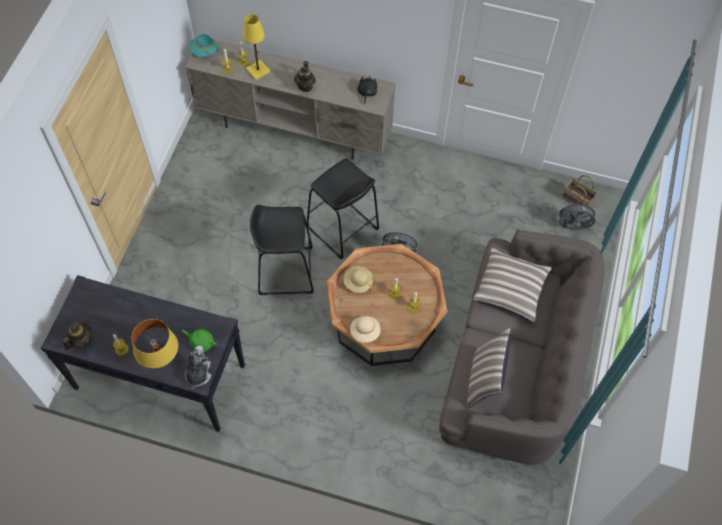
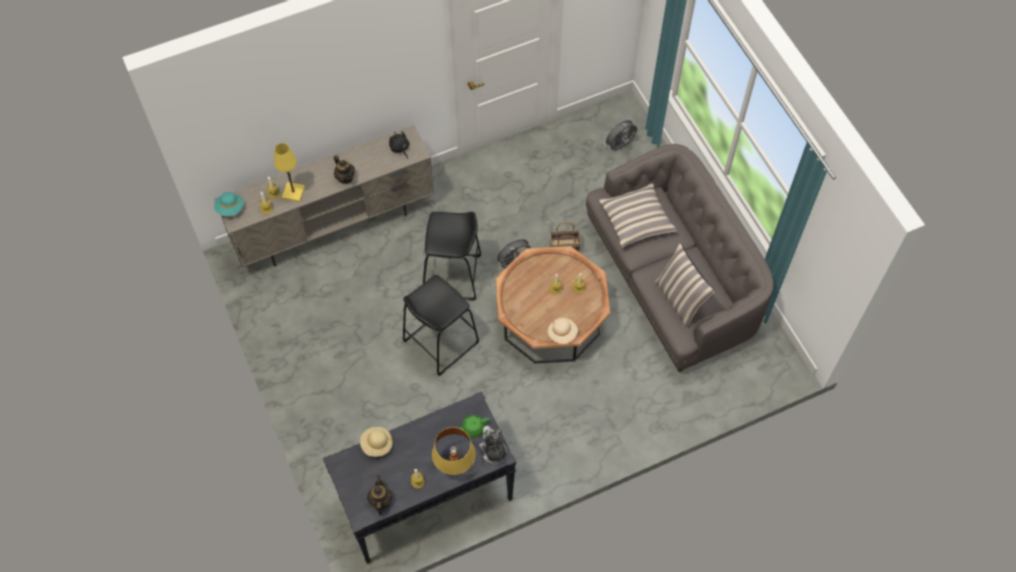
camera: 40 degrees left, 0 degrees up
beige hat [343,266,373,293] -> beige hat moved to [360,427,393,457]
basket [562,175,597,206] -> basket moved to [550,222,581,252]

